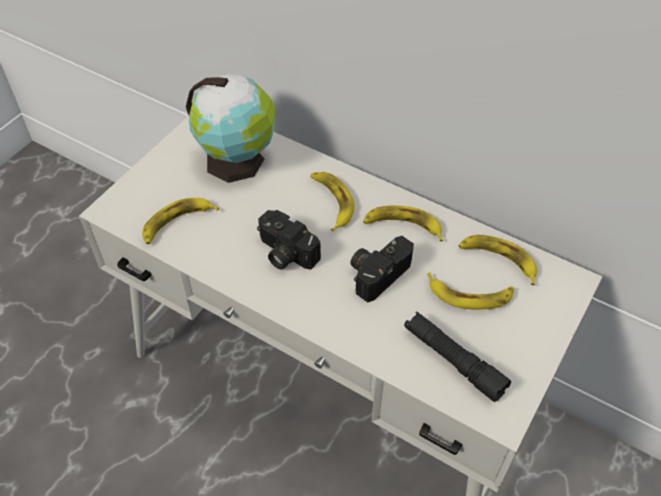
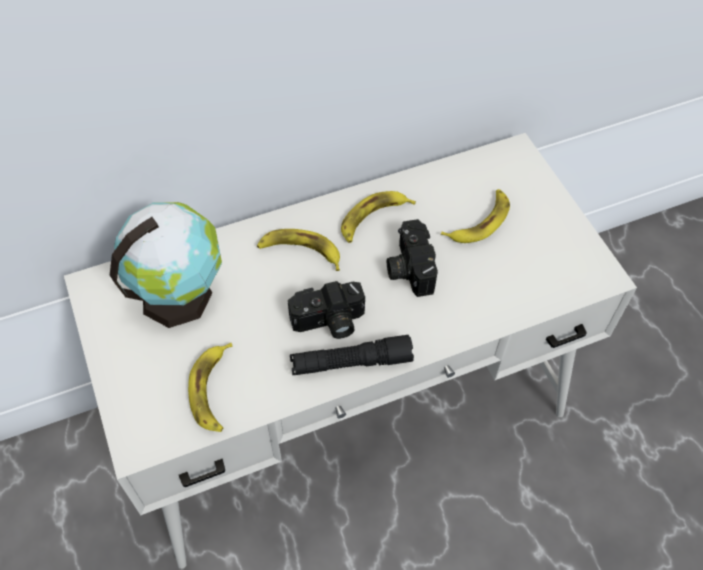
camera: 55 degrees left, 5 degrees up
black flashlight [404,311,511,402] -> black flashlight moved to [290,335,414,375]
banana [459,235,537,285] -> none

